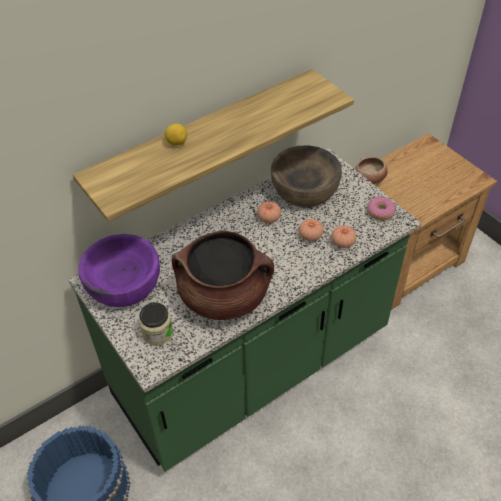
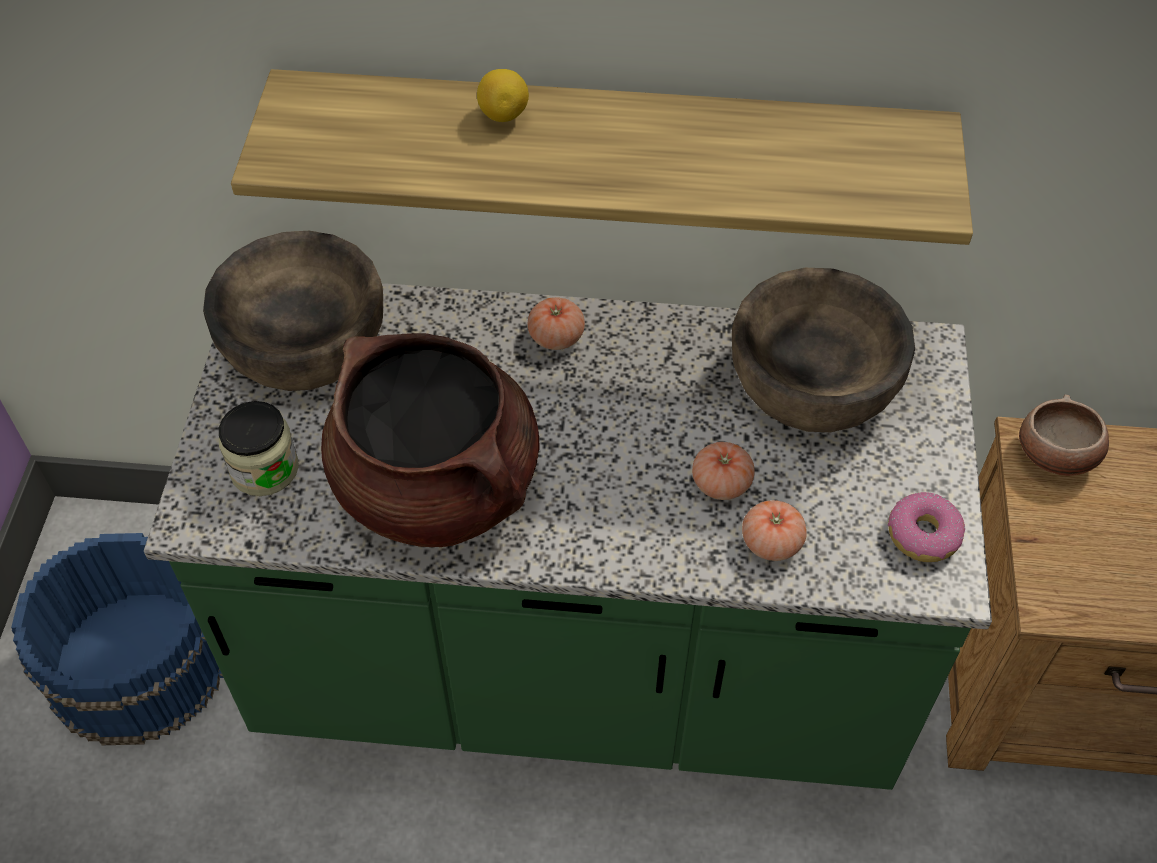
camera: 40 degrees right, 5 degrees up
purple bowl [79,234,160,307] -> brown bowl [203,231,383,391]
tomato [257,201,281,223] -> tomato moved to [528,297,585,350]

